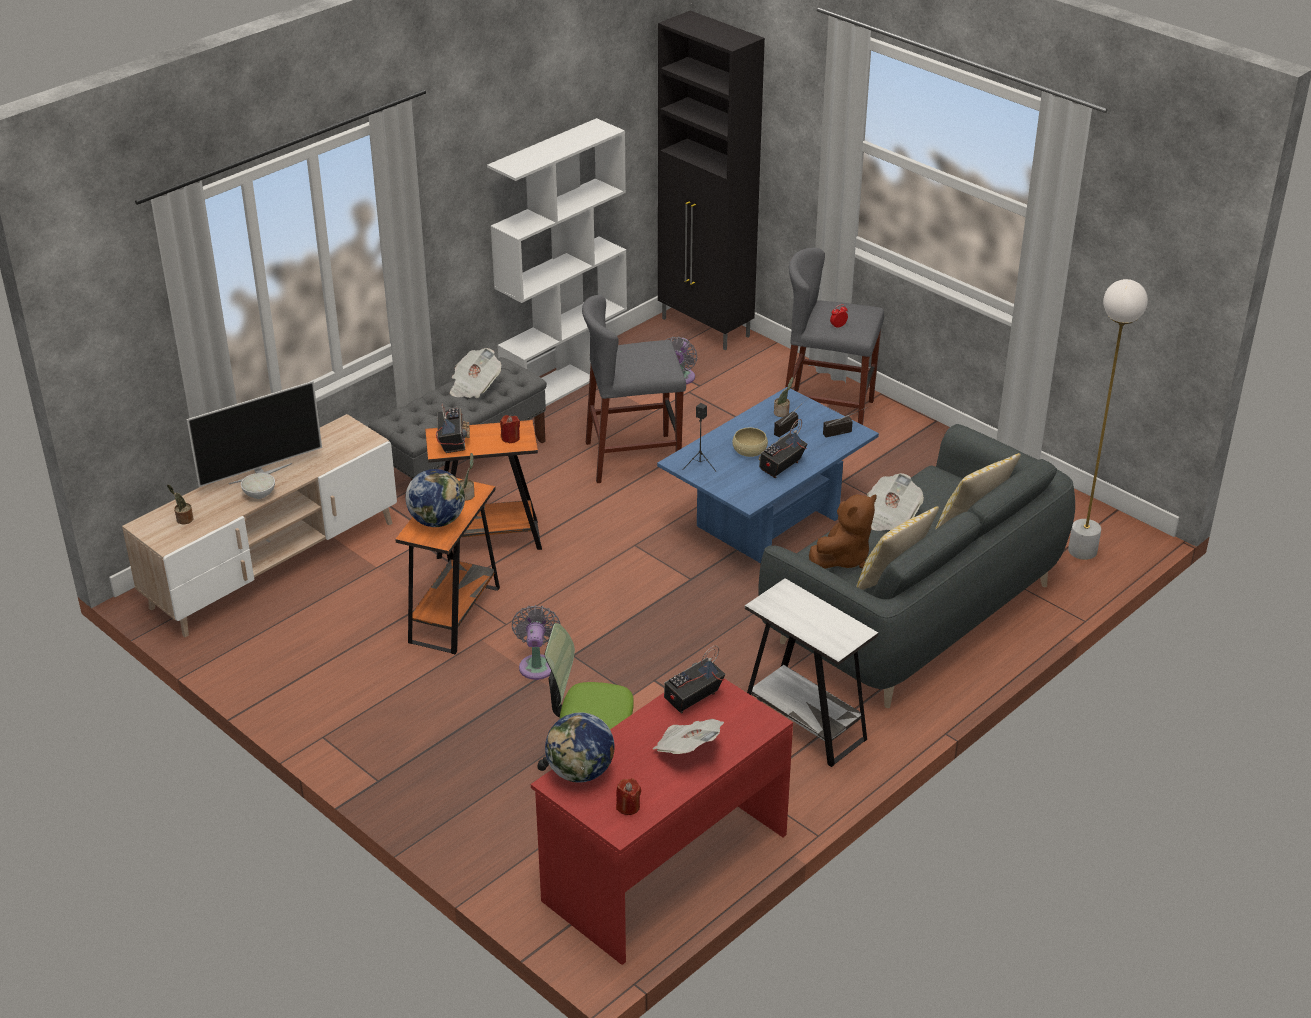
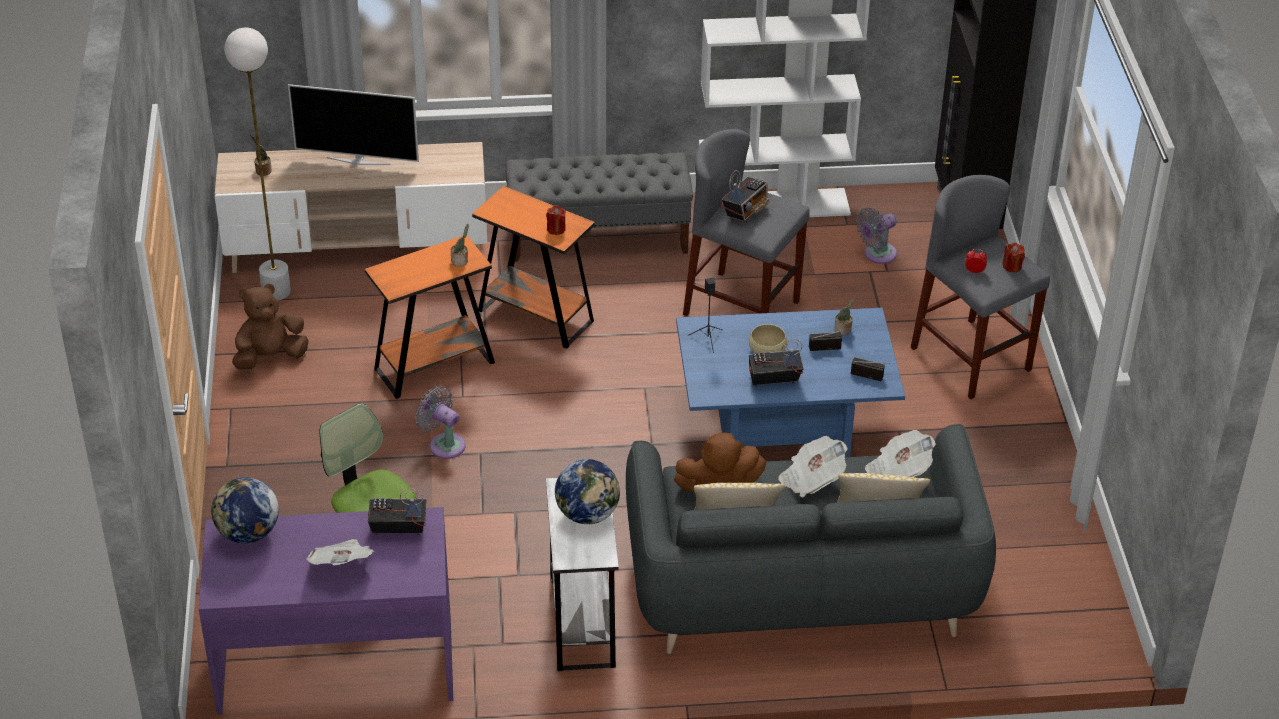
camera: 40 degrees right, 5 degrees up
white bowl [241,473,275,499] -> none
globe [406,469,465,527] -> globe moved to [555,459,620,525]
radio [436,404,470,453] -> radio moved to [722,170,770,223]
newspaper [450,348,501,398] -> newspaper moved to [865,430,936,477]
grey fan [512,605,561,680] -> grey fan turned 90 degrees counterclockwise [415,386,466,459]
red desk [531,678,793,965] -> purple desk [199,507,453,715]
red candle [616,778,641,815] -> red candle moved to [1002,242,1025,272]
white floor lamp [1068,279,1148,560] -> white floor lamp moved to [224,28,291,301]
none -> brown plush toy [232,284,309,369]

